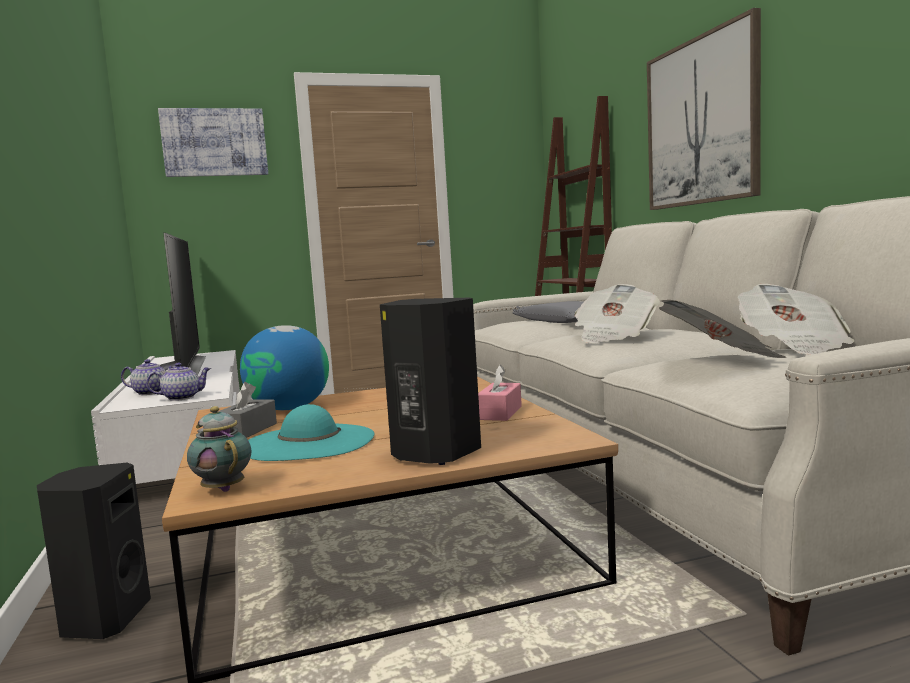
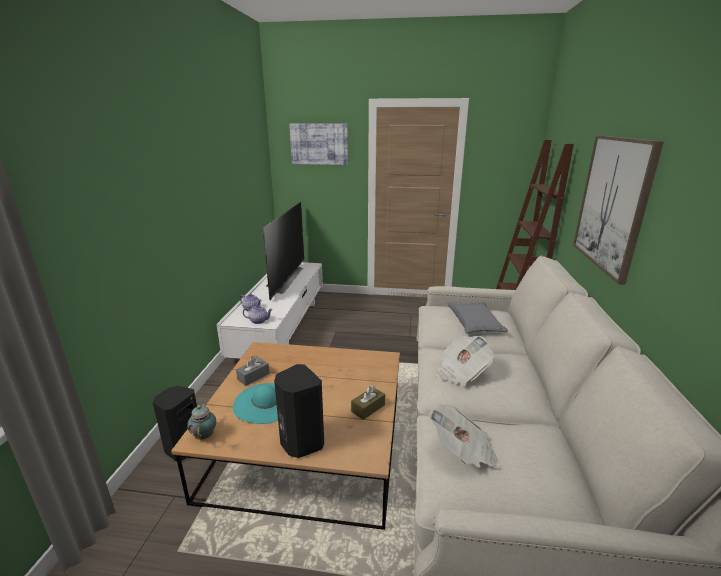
camera: 25 degrees right, 15 degrees up
globe [240,325,329,410] -> none
pink tissue box [478,365,522,421] -> brown tissue box [351,386,385,420]
newspaper [738,284,855,355] -> none

